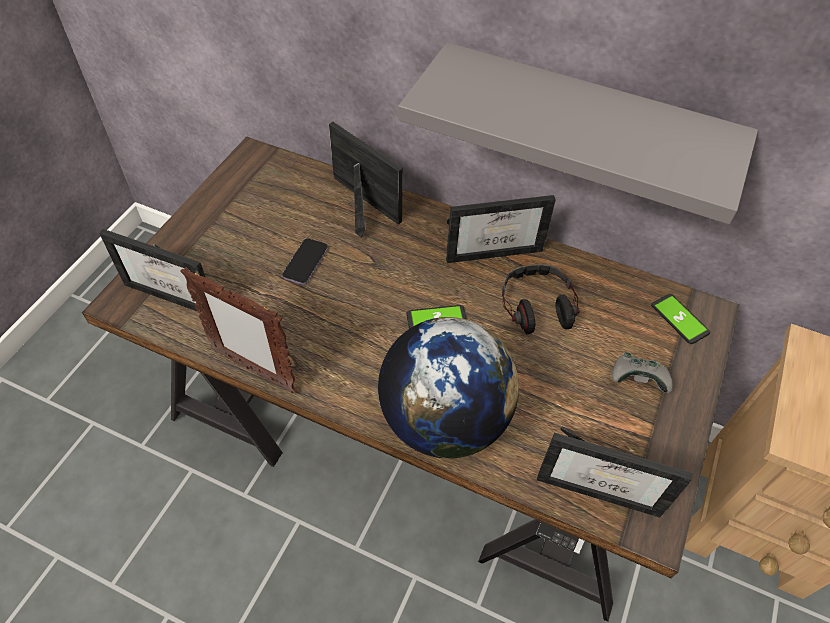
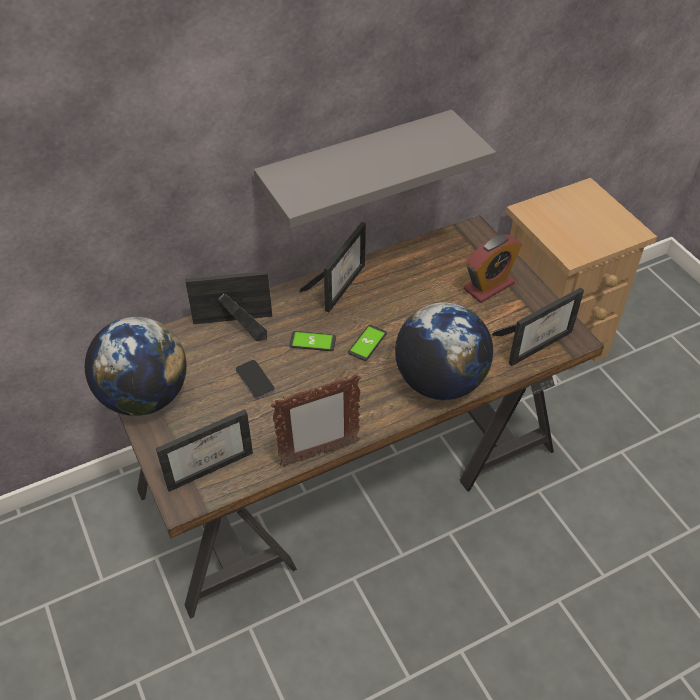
camera: 50 degrees left, 5 degrees down
headphones [502,264,580,334] -> none
grey game controller [612,352,673,393] -> alarm clock [464,234,522,303]
phone [651,294,710,344] -> phone moved to [289,331,336,351]
none -> globe [85,317,187,416]

